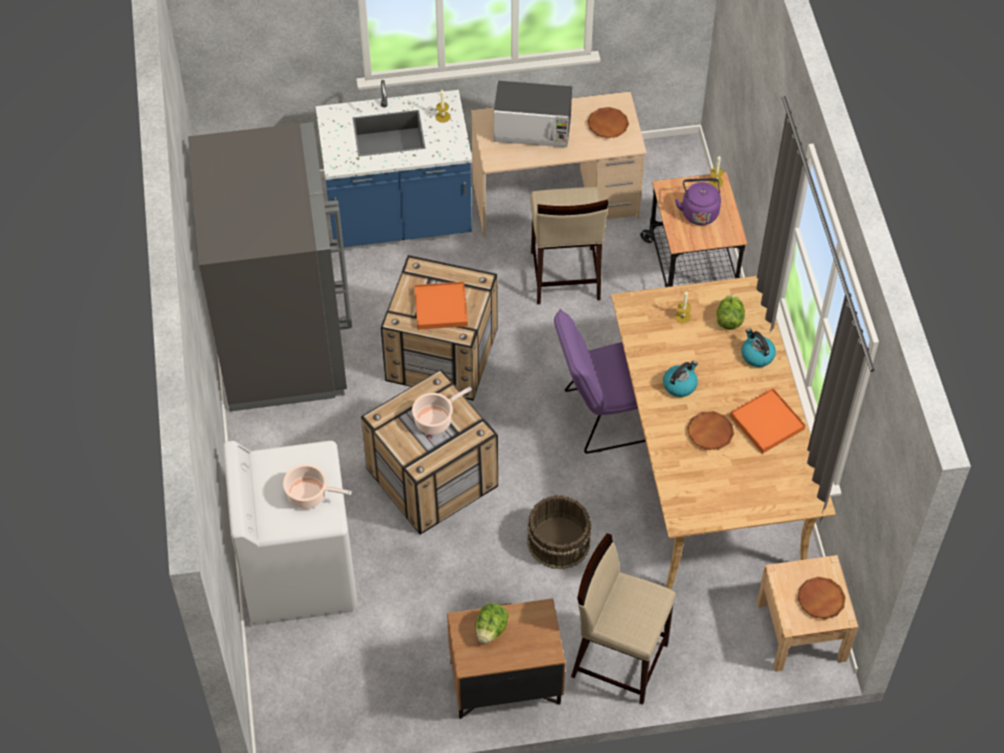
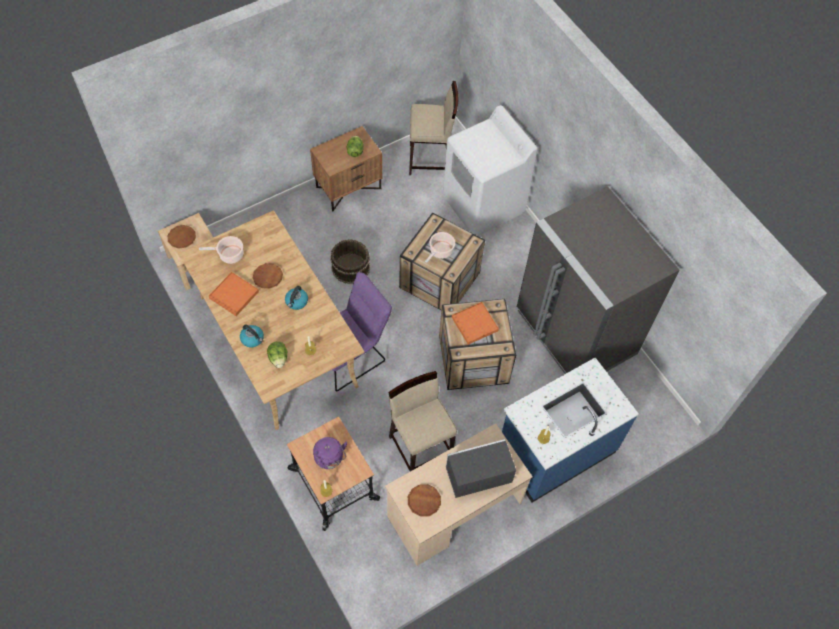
camera: 155 degrees right, 5 degrees up
cooking pot [283,464,352,509] -> cooking pot moved to [199,236,243,264]
beige stool [571,534,676,705] -> beige stool moved to [409,81,458,175]

